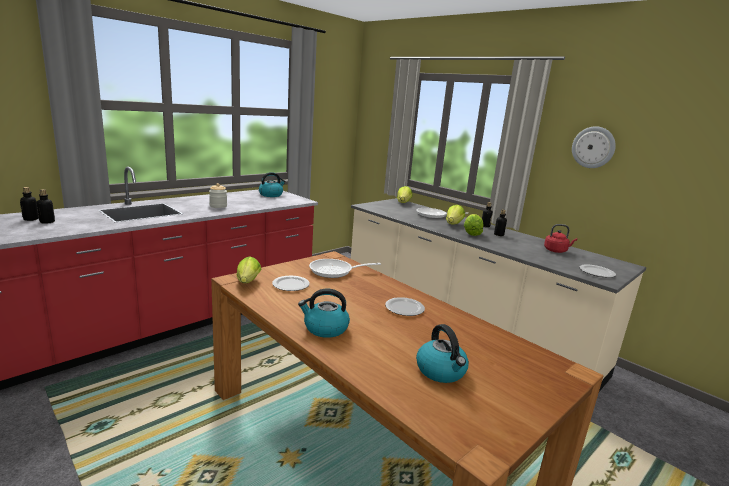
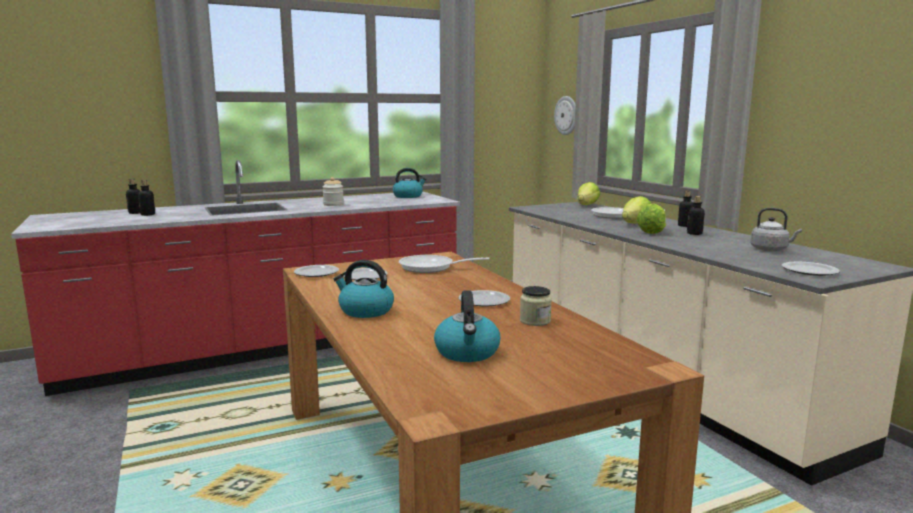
camera: 20 degrees right, 5 degrees down
lettuce [237,256,261,283] -> plate [294,265,339,277]
red kettle [544,224,578,253] -> grey kettle [750,208,802,251]
wall clock [572,126,616,168] -> wall clock moved to [554,96,575,135]
none -> jar [520,286,552,326]

